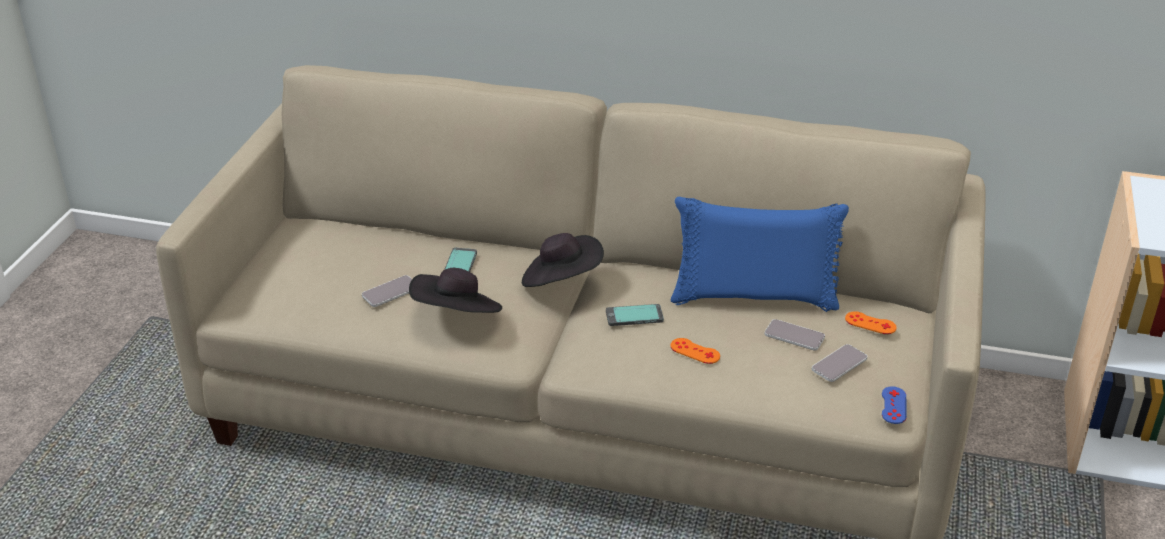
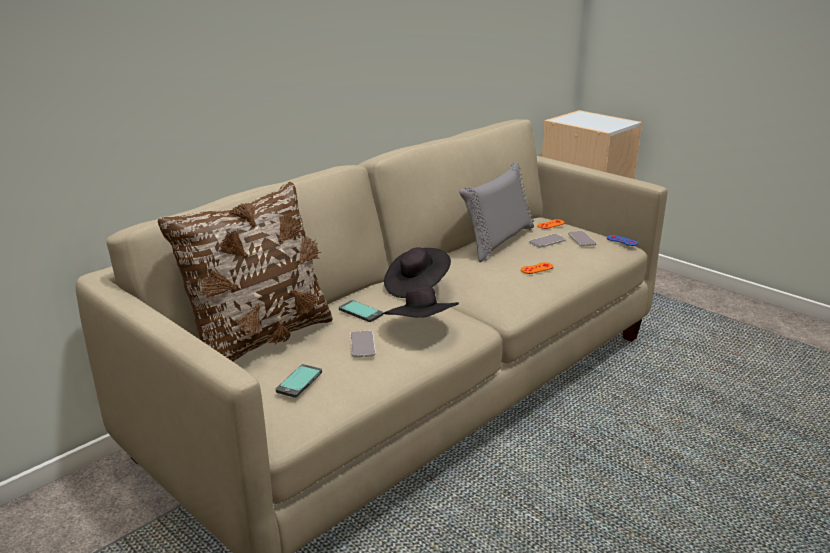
camera: 60 degrees left, 10 degrees down
phone [606,304,664,326] -> phone moved to [276,364,322,398]
blue pillow [671,197,849,312] -> grey pillow [459,162,534,262]
none -> brown pillow [158,182,332,361]

